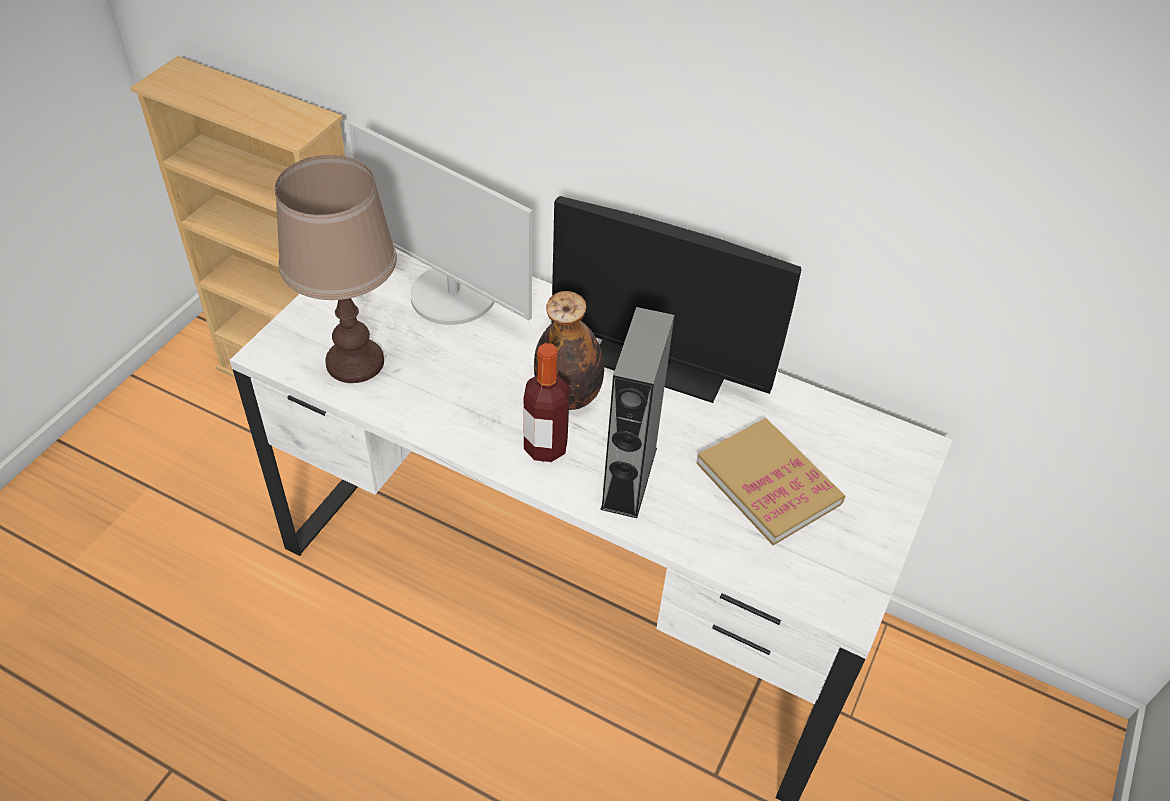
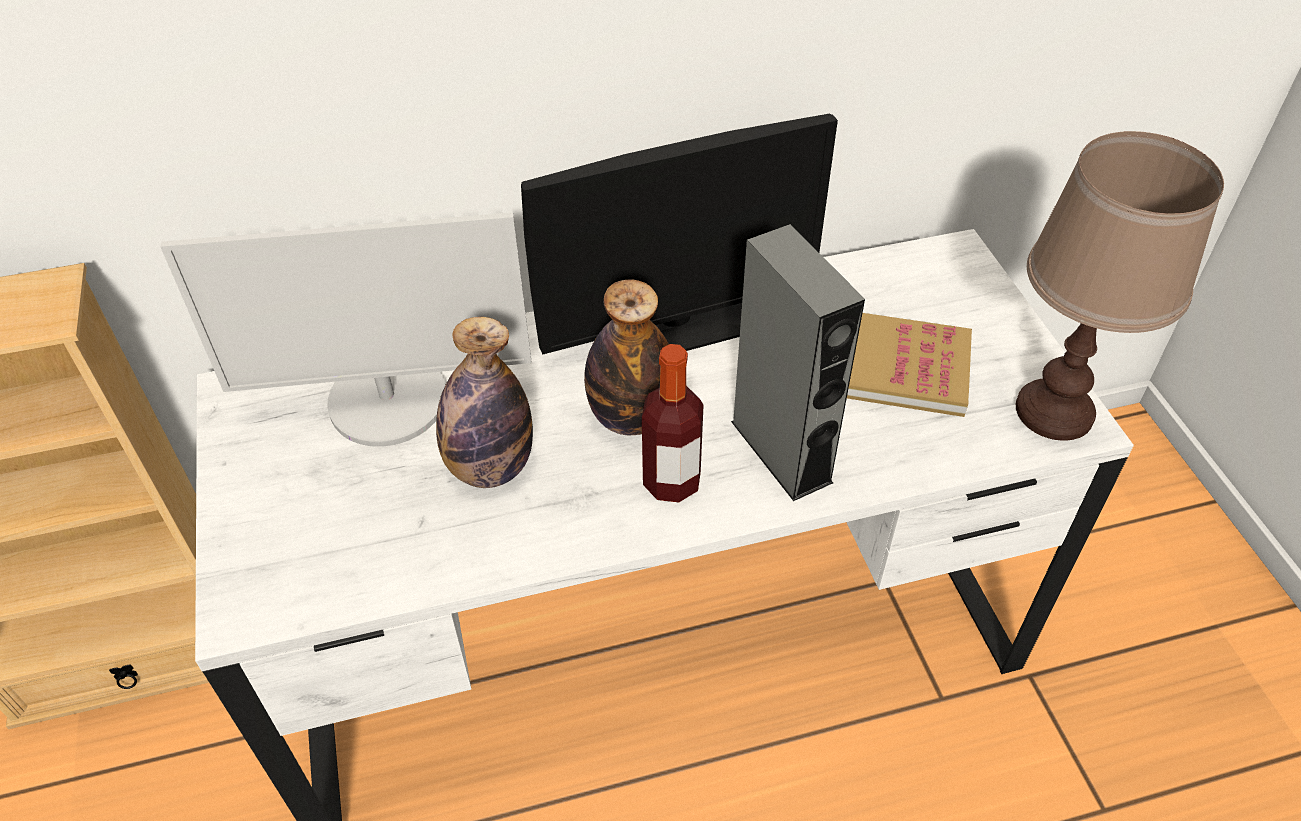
camera: 40 degrees left, 0 degrees up
brown table lamp [275,155,397,383] -> brown table lamp moved to [1016,131,1224,441]
none -> bottle [436,317,533,488]

